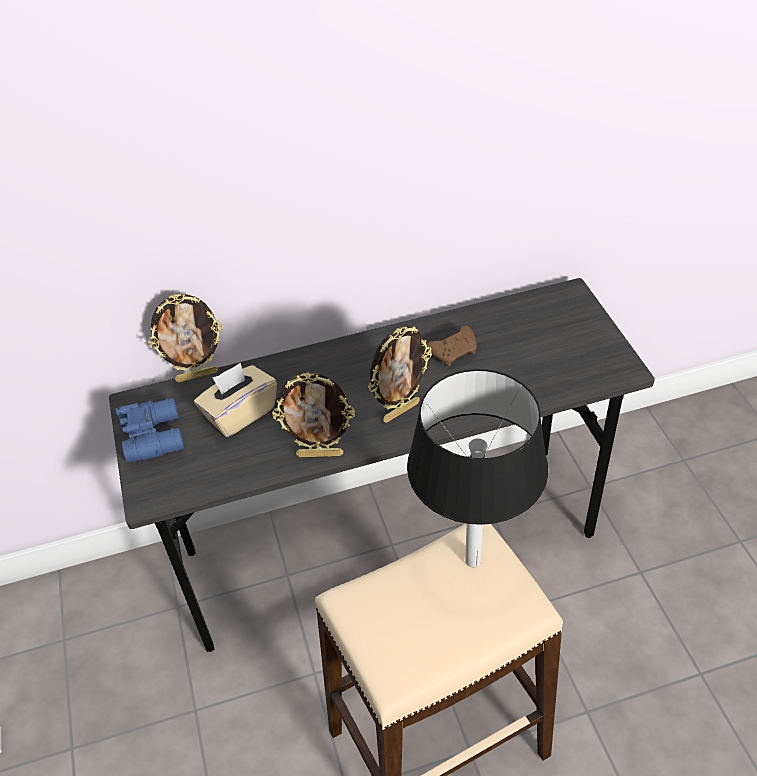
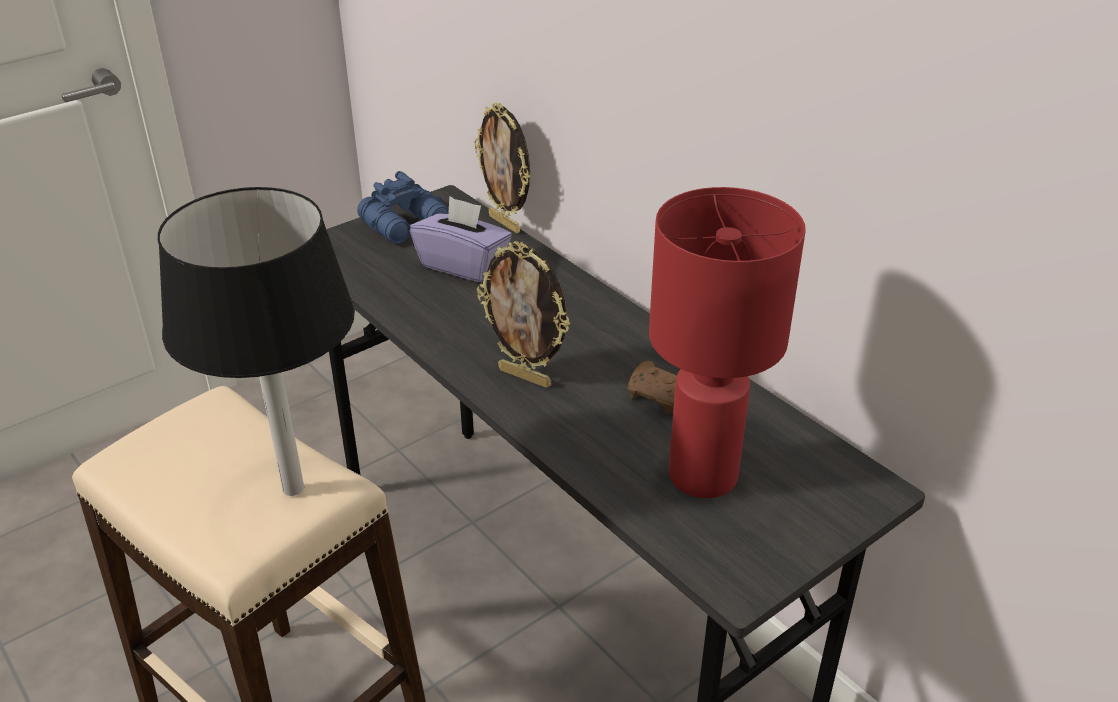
camera: 65 degrees right, 10 degrees down
beige tissue box [194,363,277,437] -> purple tissue box [410,196,512,282]
picture frame [272,372,355,457] -> none
none -> red table lamp [649,187,806,498]

